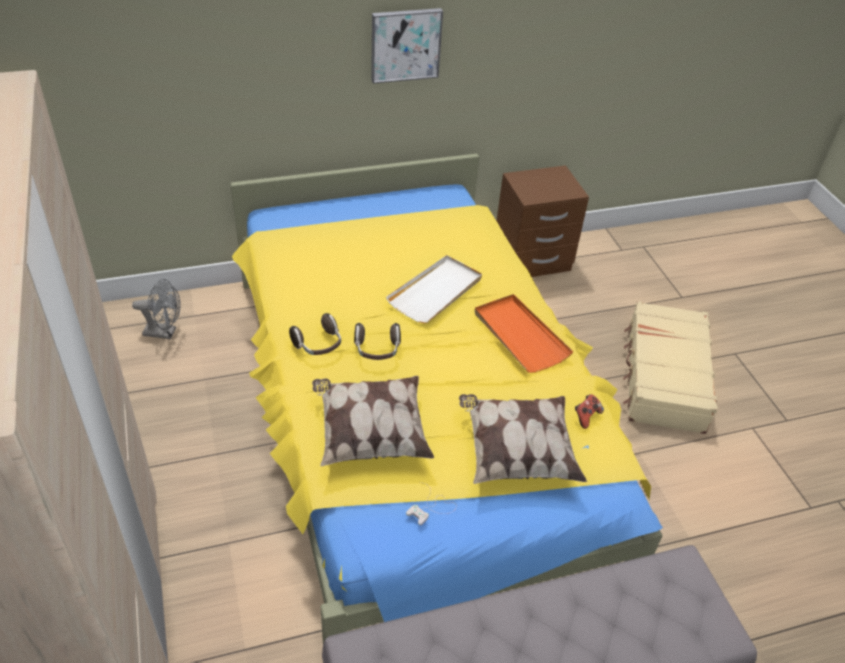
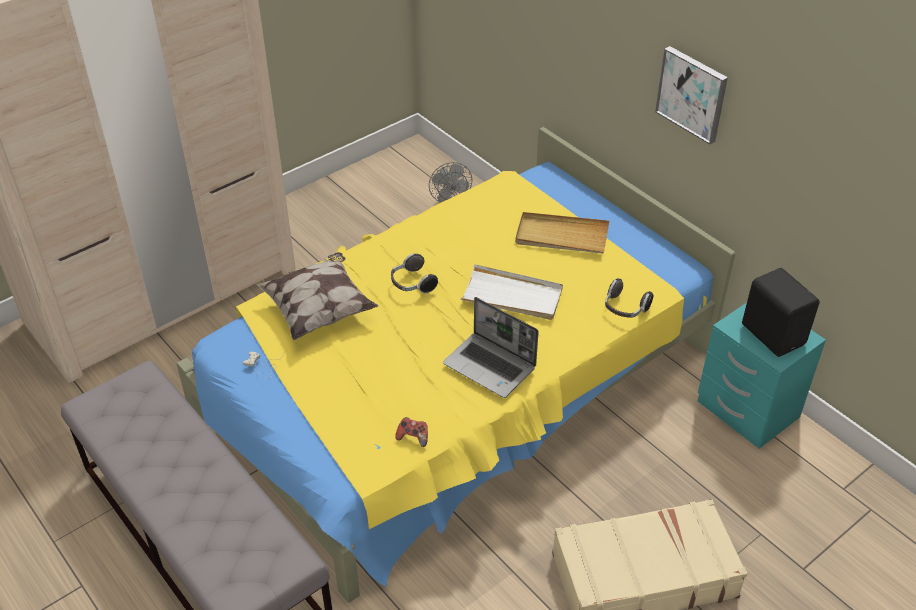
camera: 70 degrees right, 0 degrees up
headphones [289,313,341,355] -> headphones moved to [605,279,653,318]
pillow [459,394,587,484] -> none
orange tray [475,294,573,373] -> laptop [443,297,539,398]
brown nightstand [497,165,589,277] -> turquoise nightstand [698,303,826,449]
none -> beige tray [515,212,609,254]
none -> black speaker [742,268,820,357]

